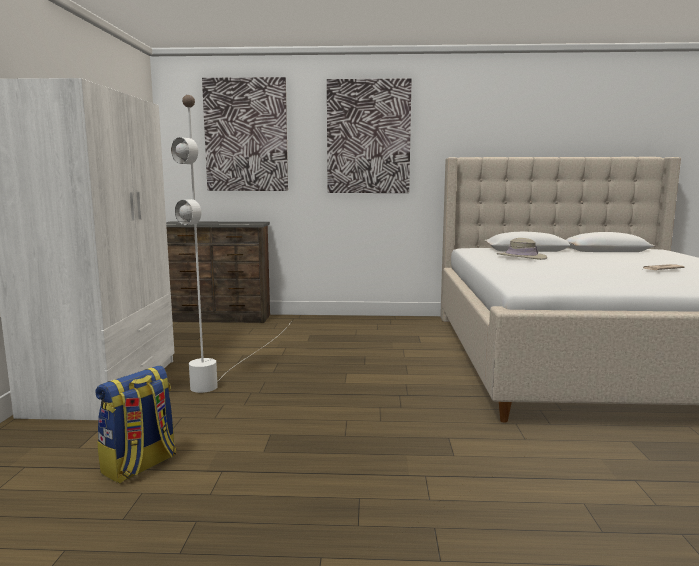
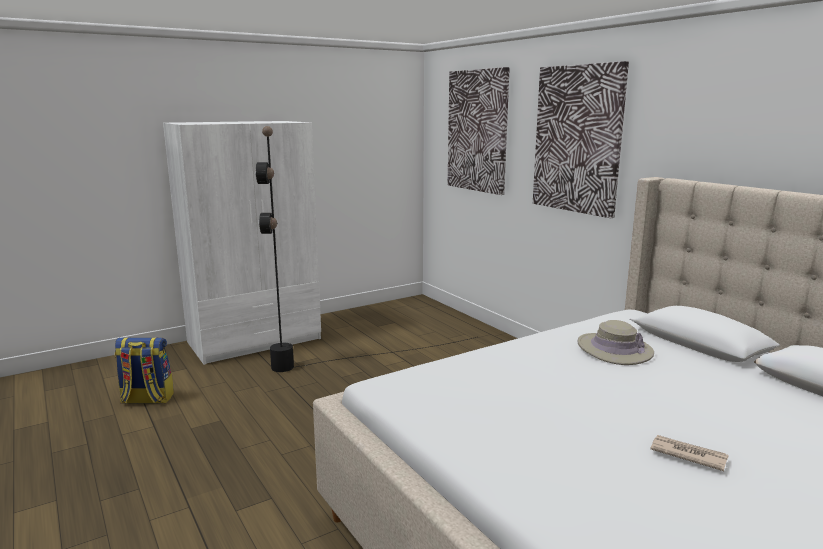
camera: 55 degrees right, 5 degrees up
brown dresser [166,221,270,323] -> none
white floor lamp [171,95,291,393] -> black floor lamp [255,126,476,372]

